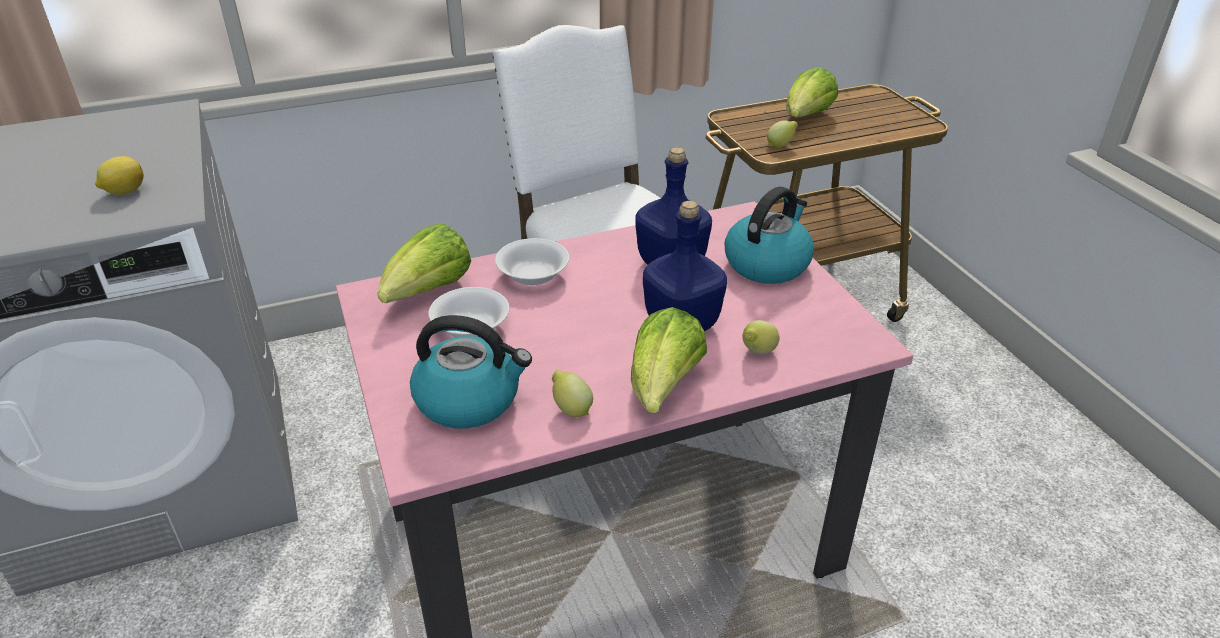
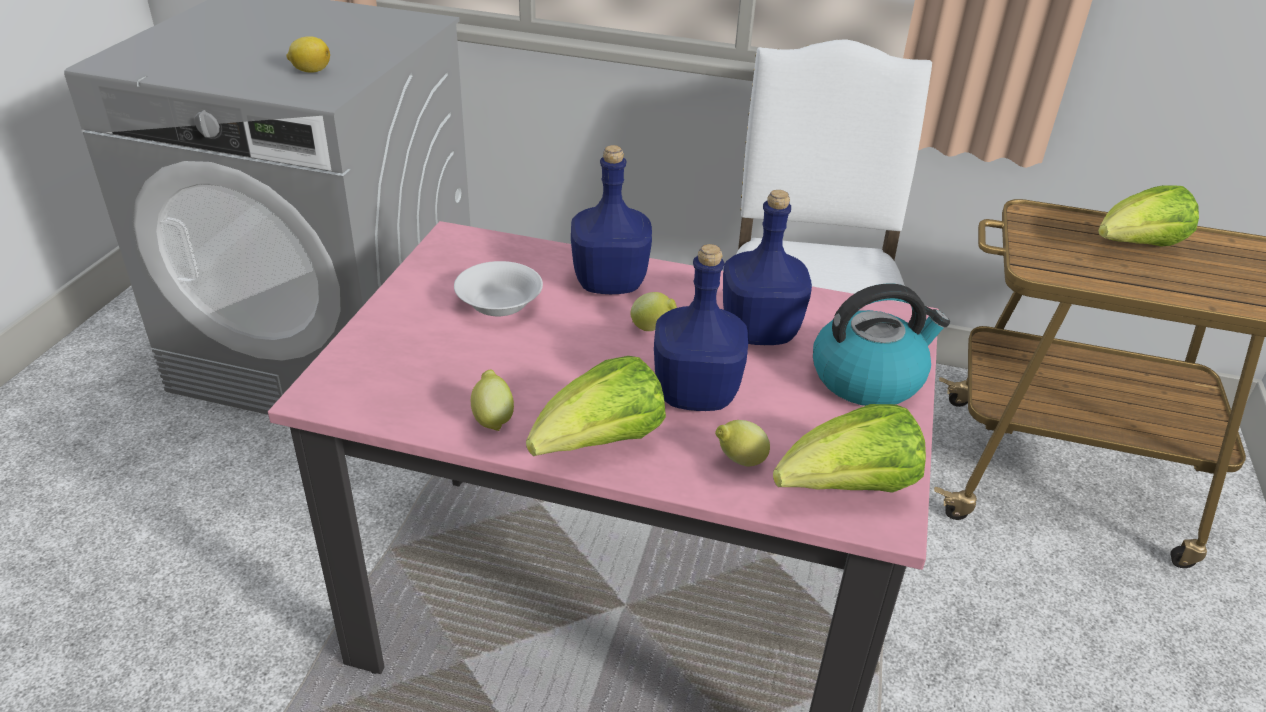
camera: 35 degrees right, 0 degrees up
lettuce [378,223,471,303] -> lettuce moved to [773,404,926,493]
kettle [410,315,532,428] -> none
white bowl [495,238,569,285] -> blue bottle [571,145,652,294]
lemon [767,120,798,148] -> lemon moved to [630,292,677,331]

